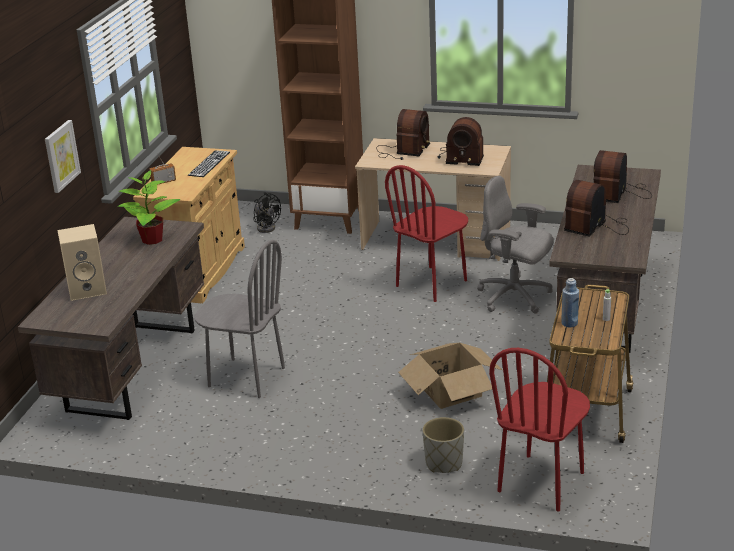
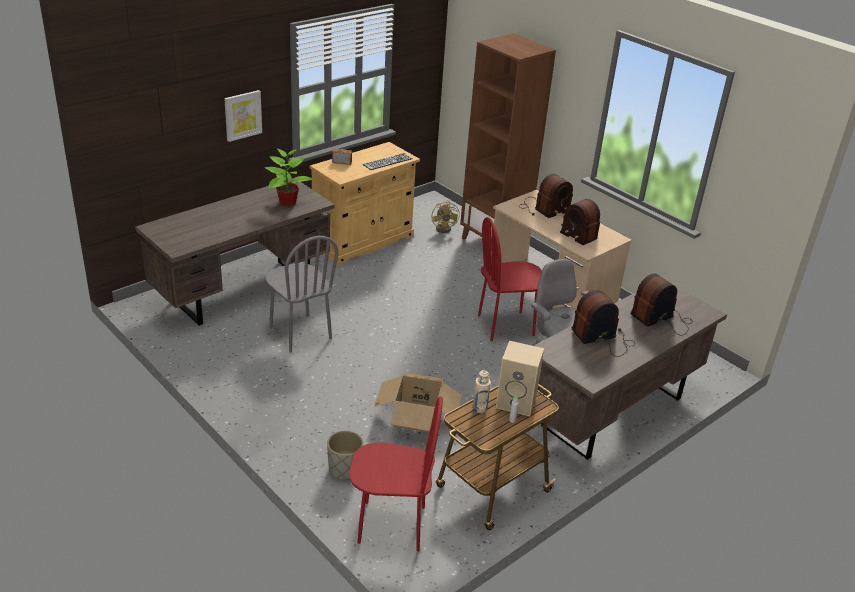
camera: 30 degrees right, 5 degrees up
beige speaker [57,224,107,301] -> beige speaker moved to [496,341,544,416]
black fan [253,192,281,233] -> yellow fan [431,200,460,233]
red chair [489,348,590,512] -> red chair turned 150 degrees counterclockwise [349,396,443,552]
blue bottle [561,278,579,327] -> beige bottle [472,370,491,413]

